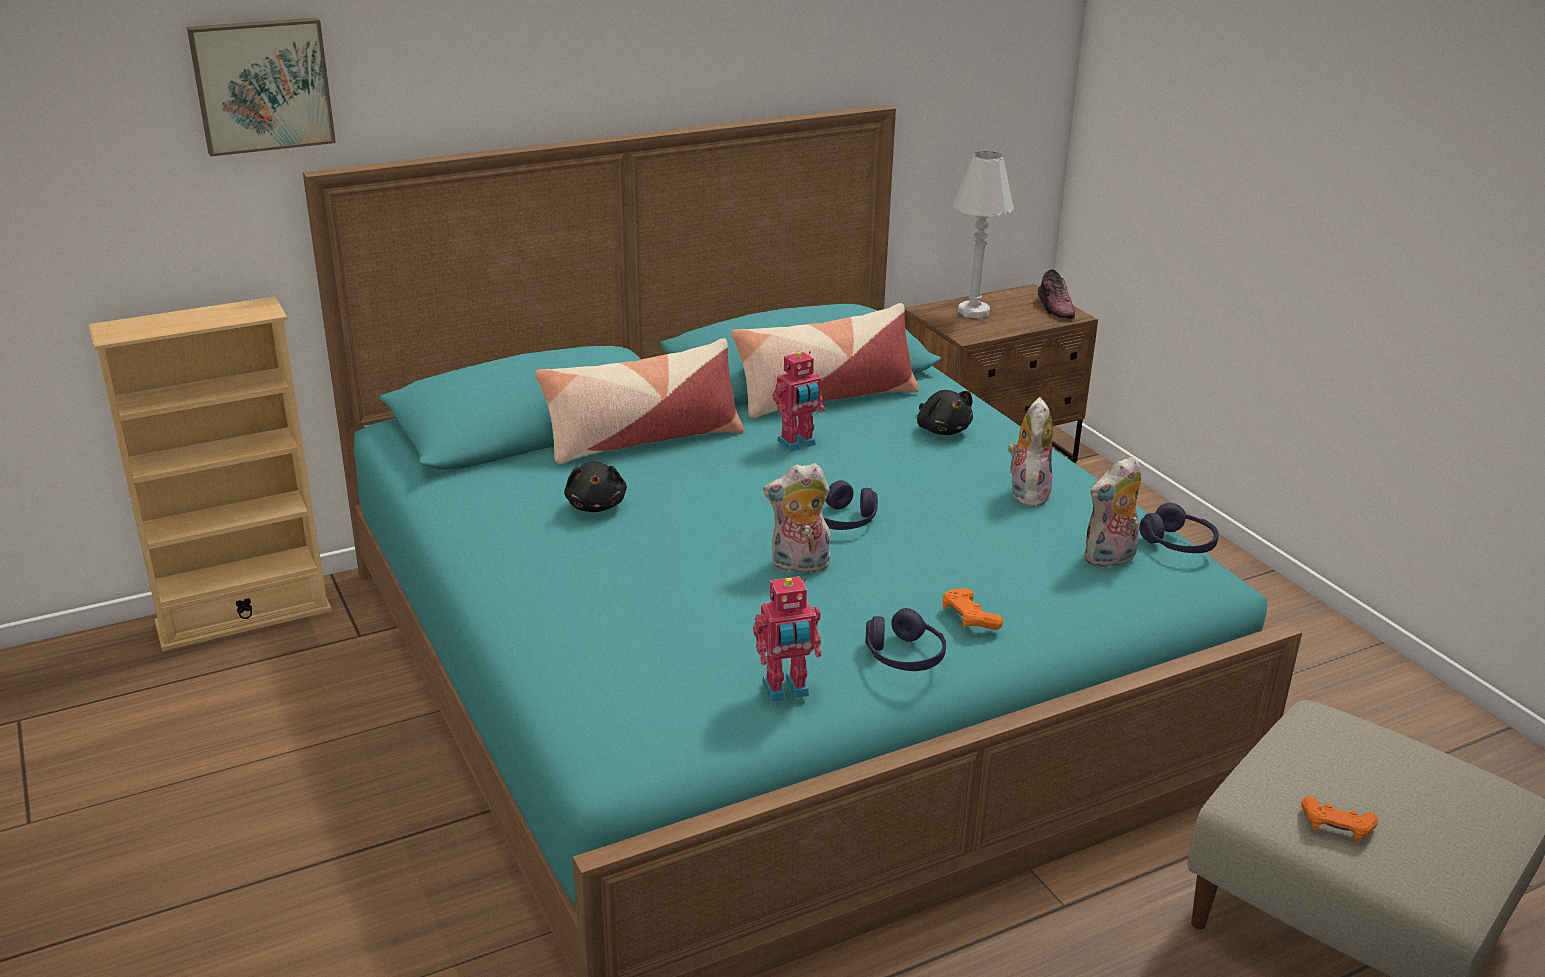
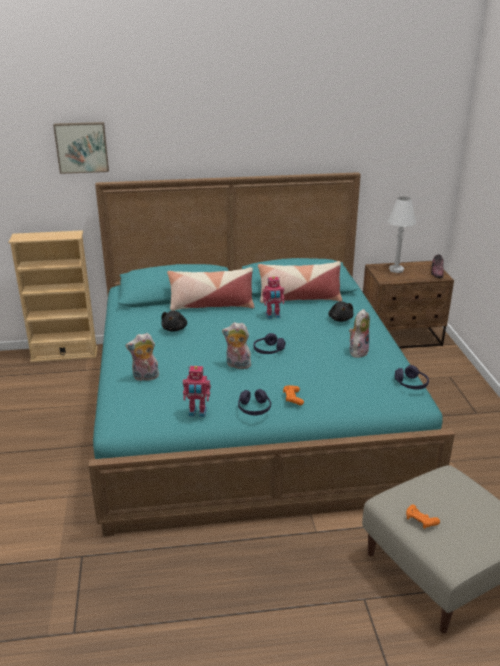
camera: 20 degrees right, 0 degrees up
plush toy [1084,456,1141,569] -> plush toy moved to [126,333,159,381]

